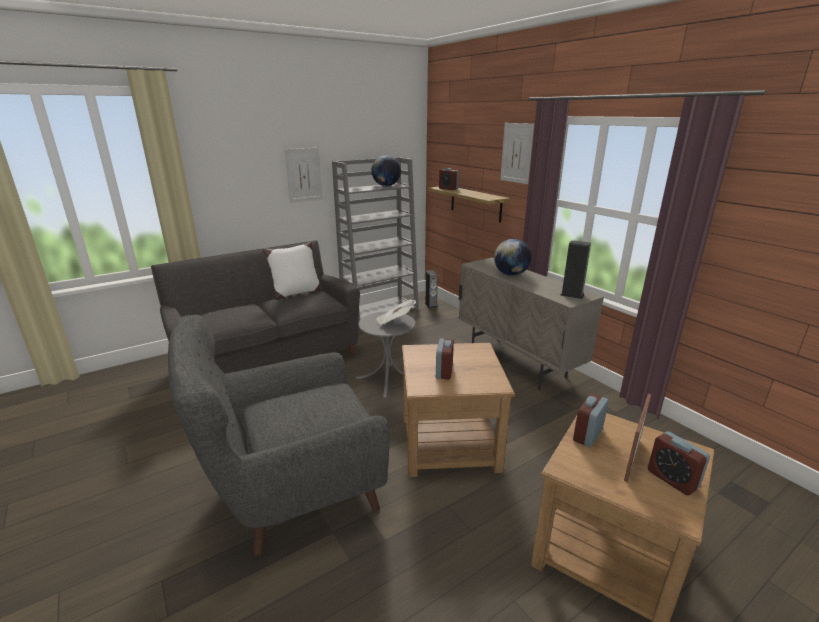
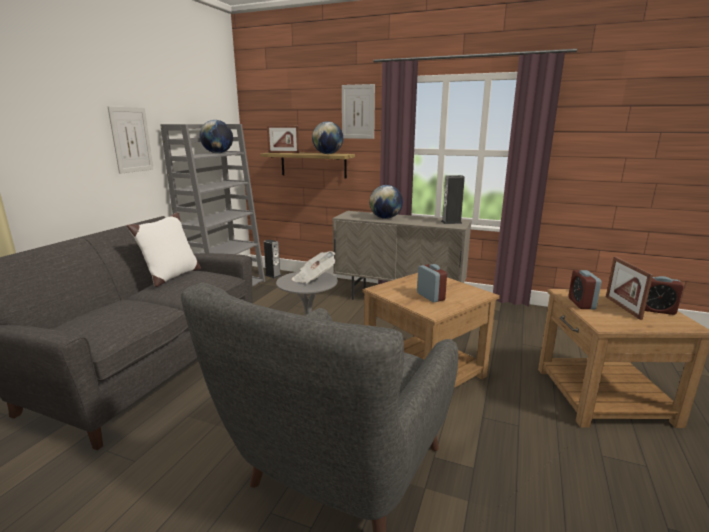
camera: 35 degrees left, 5 degrees down
alarm clock [439,168,459,190] -> picture frame [267,126,299,153]
none -> globe [312,121,343,154]

